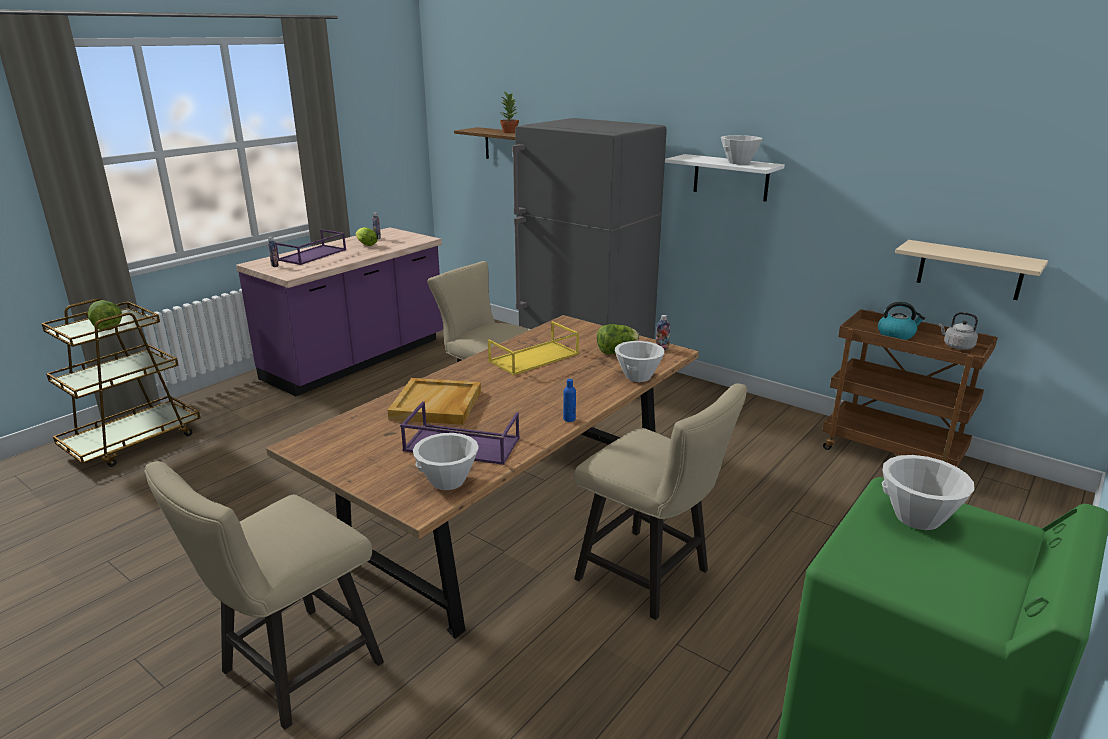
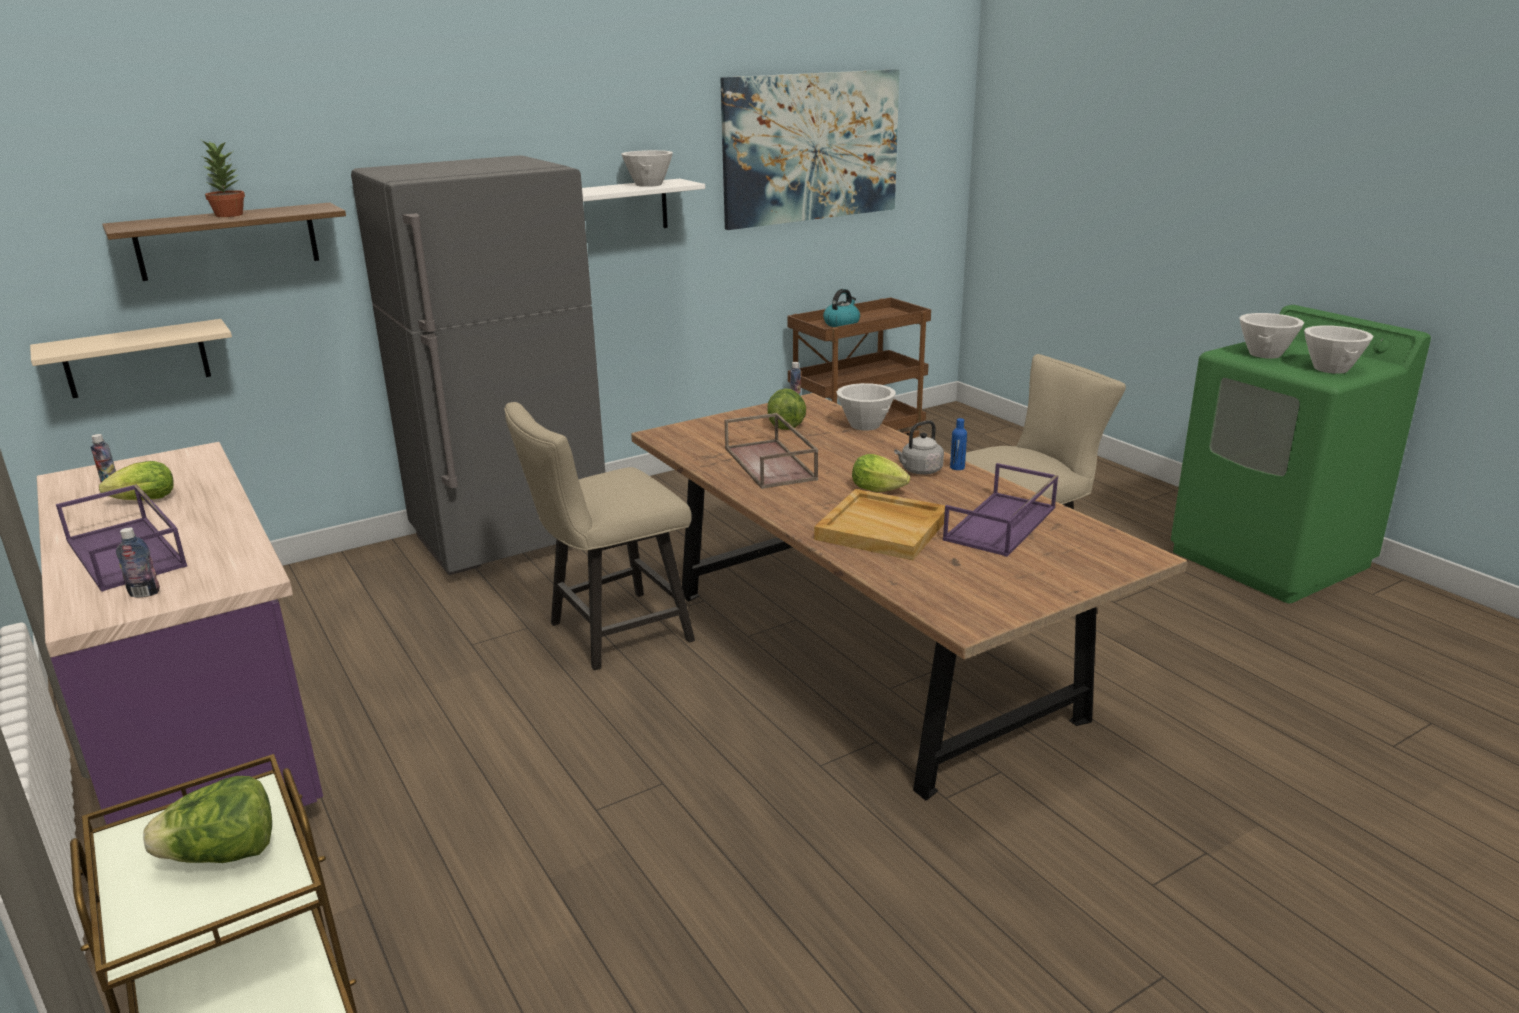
camera: 70 degrees left, 0 degrees up
beige chair [144,461,384,730] -> none
white bowl [413,433,479,490] -> white bowl moved to [1304,326,1374,374]
yellow tray [488,321,579,375] -> brown tray [724,413,818,489]
beige shelf [895,240,1048,300] -> beige shelf moved to [30,319,232,398]
grey kettle [939,312,978,350] -> grey kettle moved to [894,420,944,475]
none -> picture [720,69,900,230]
none -> lettuce [852,454,910,492]

